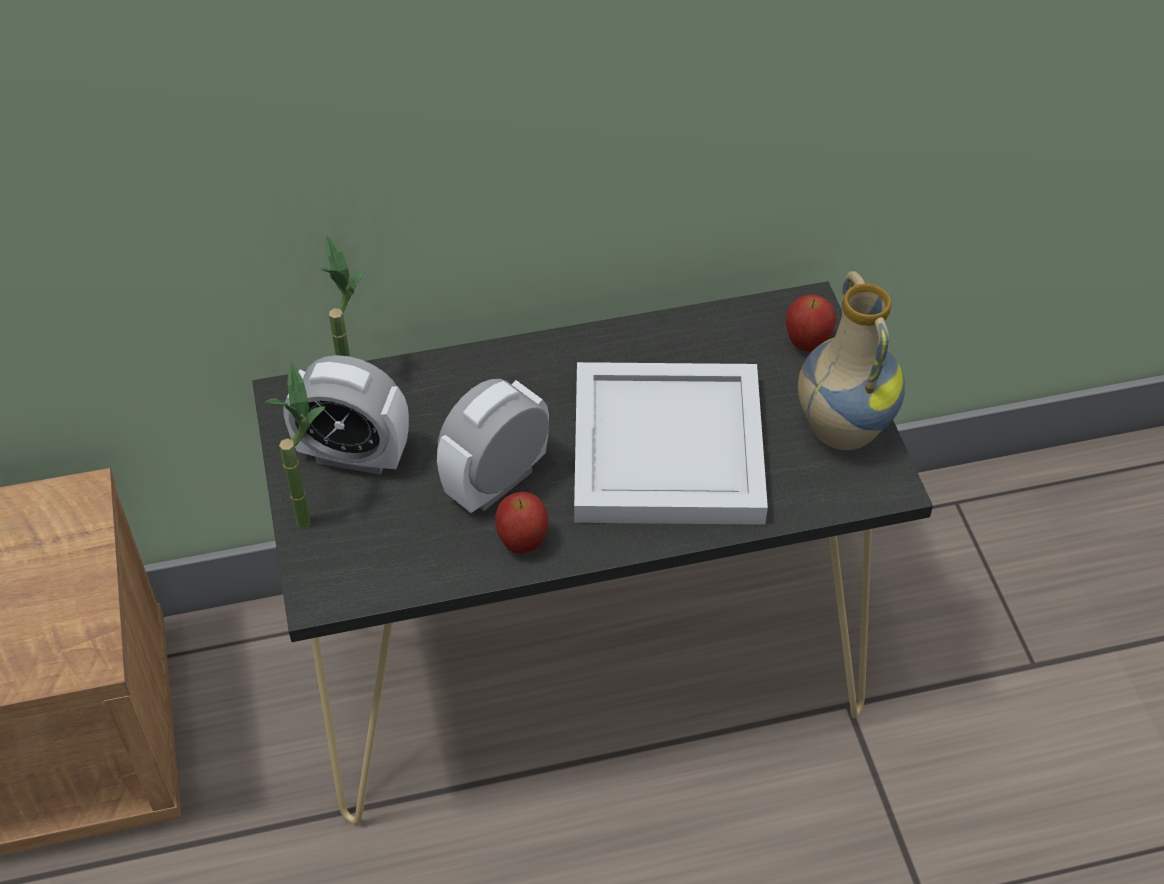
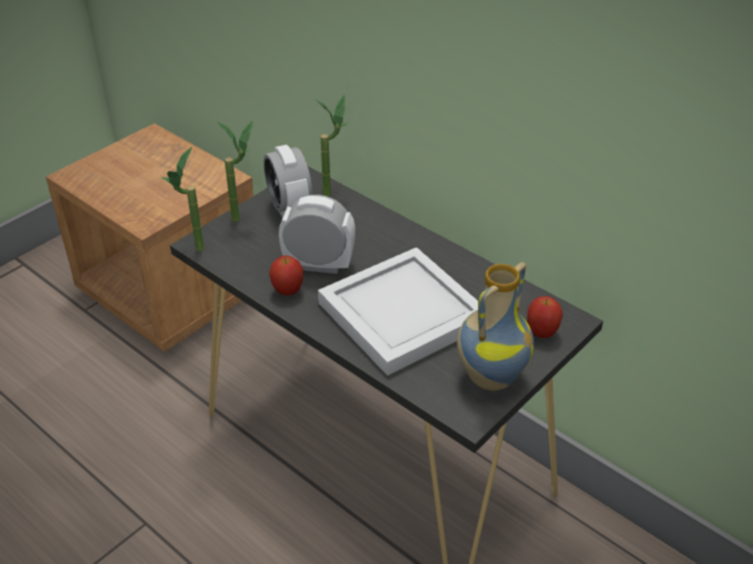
camera: 55 degrees right, 10 degrees down
none -> potted plant [161,147,204,251]

